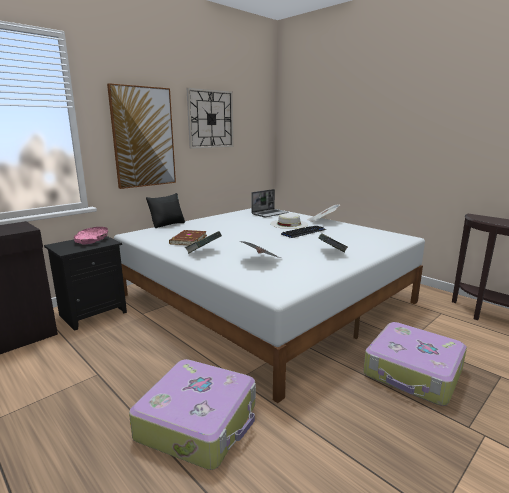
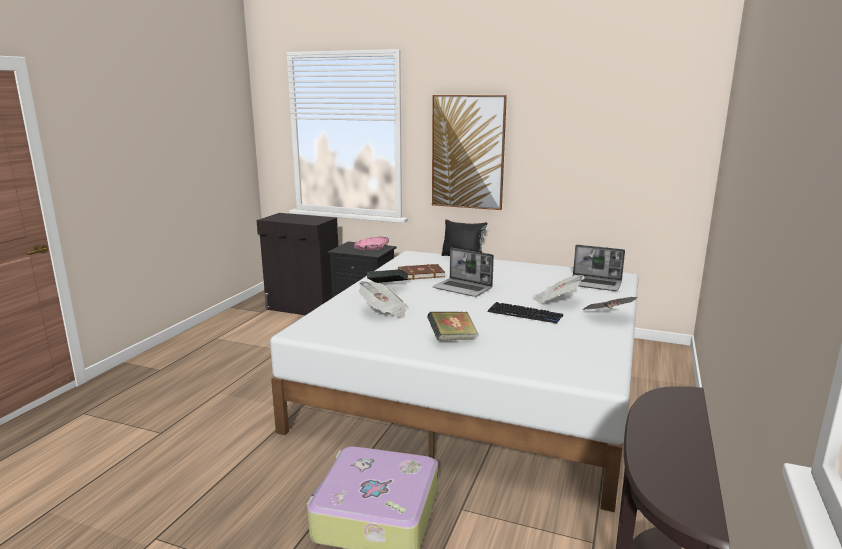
camera: 65 degrees right, 0 degrees up
suitcase [129,359,256,470] -> none
wall clock [187,88,234,149] -> none
white hat [270,213,308,229] -> newspaper [532,275,585,303]
none -> laptop [433,248,494,297]

